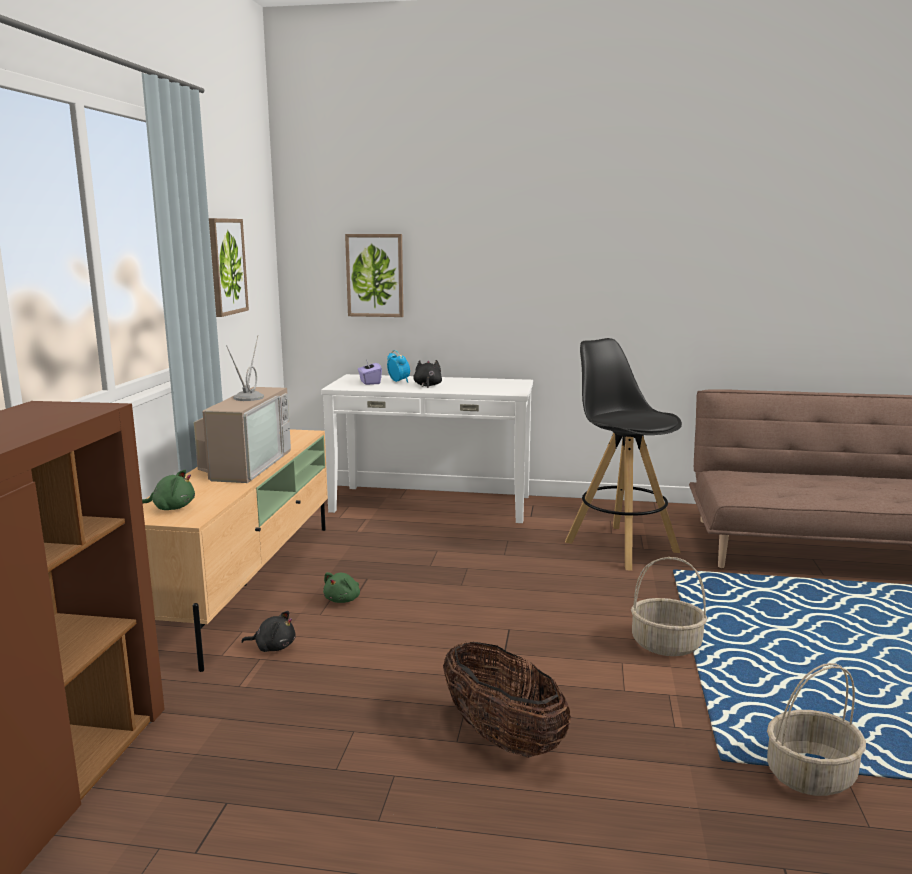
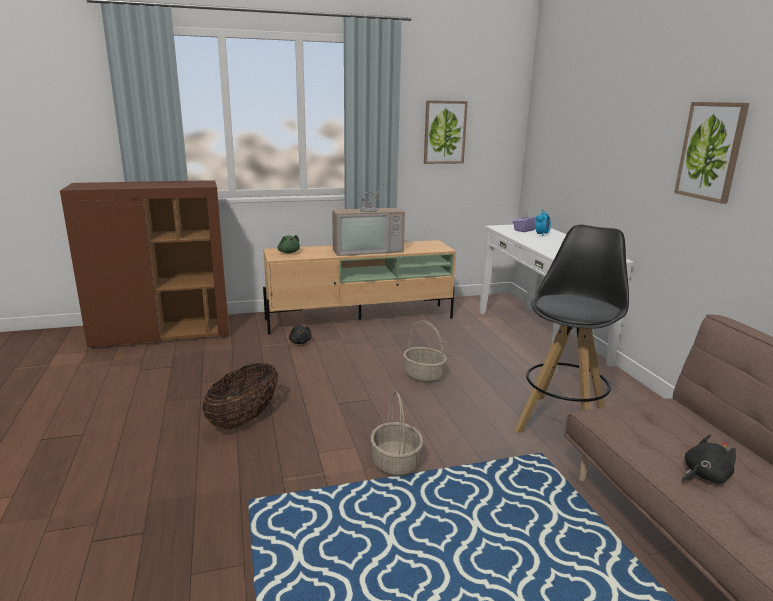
camera: 65 degrees right, 5 degrees up
green plush toy [323,572,360,603] -> none
picture [345,234,403,317] -> picture moved to [674,102,749,204]
black plush toy [413,360,442,388] -> black plush toy moved to [681,434,736,484]
basket [767,663,866,796] -> basket moved to [403,320,447,383]

